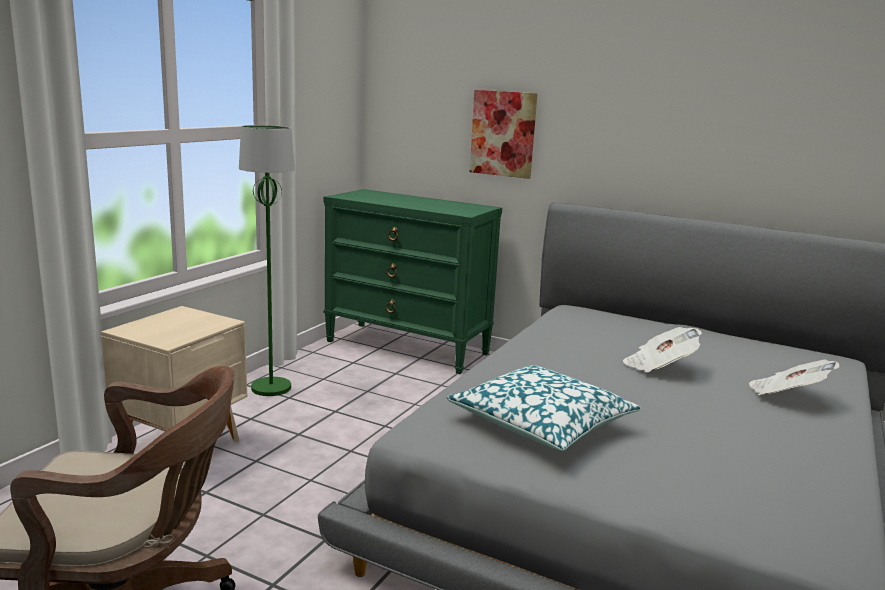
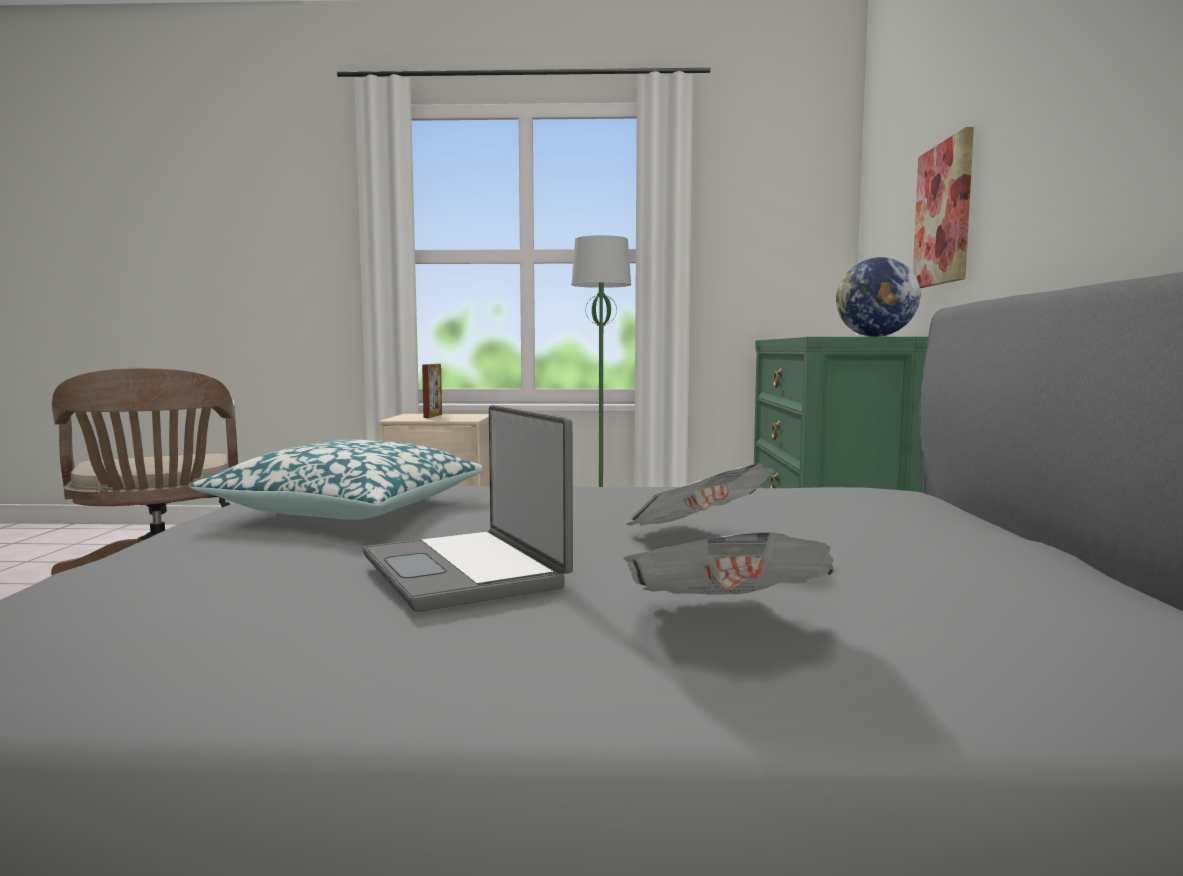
camera: 65 degrees right, 10 degrees down
none -> laptop [363,405,573,612]
none -> picture frame [422,364,442,418]
none -> globe [836,257,920,337]

